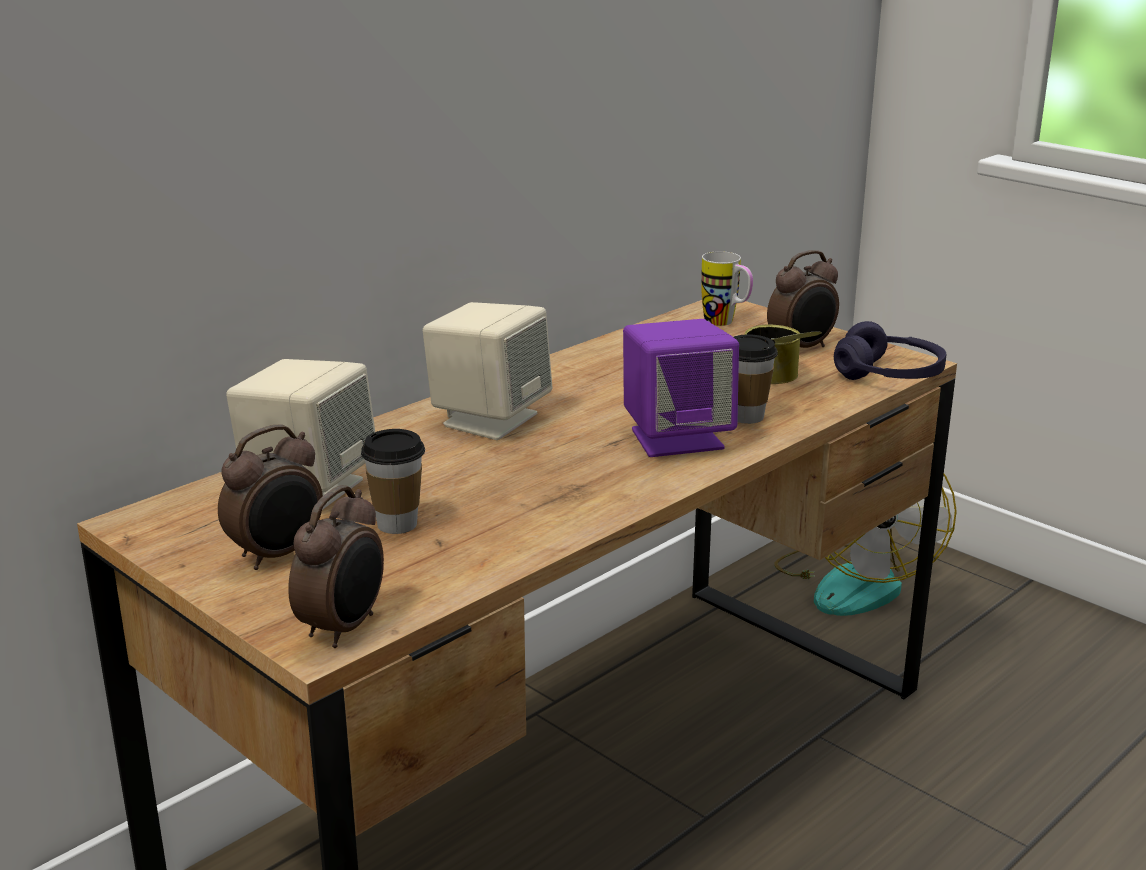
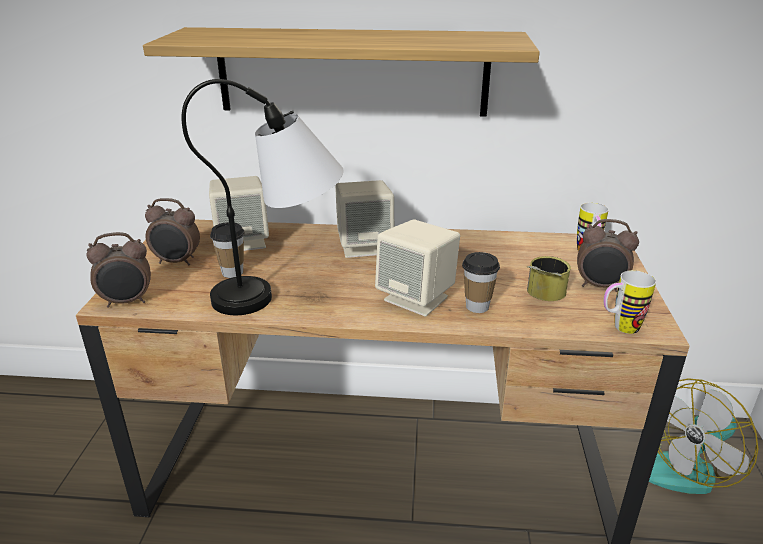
camera: 50 degrees right, 5 degrees up
purple speaker [623,319,739,457] -> beige speaker [375,219,460,316]
purple headphones [834,321,946,380] -> mug [604,270,656,334]
none -> shelf [143,27,540,117]
none -> table lamp [182,79,344,315]

